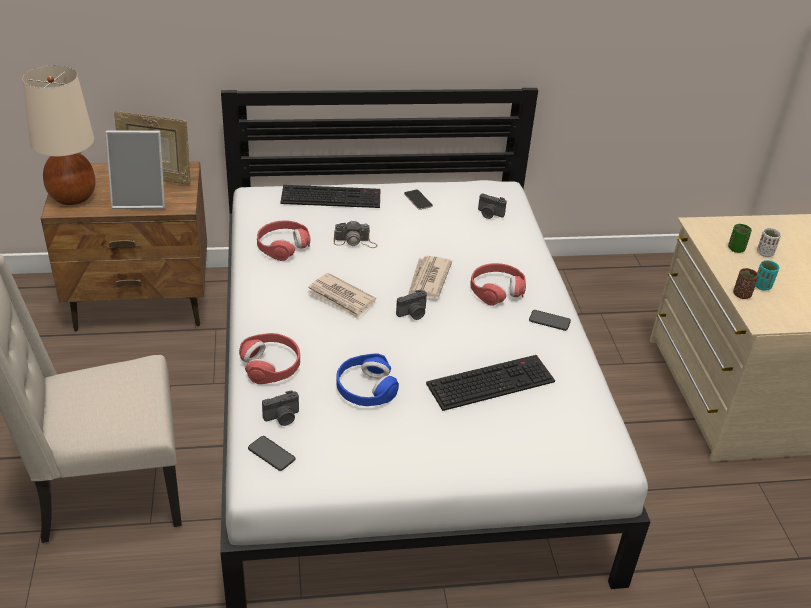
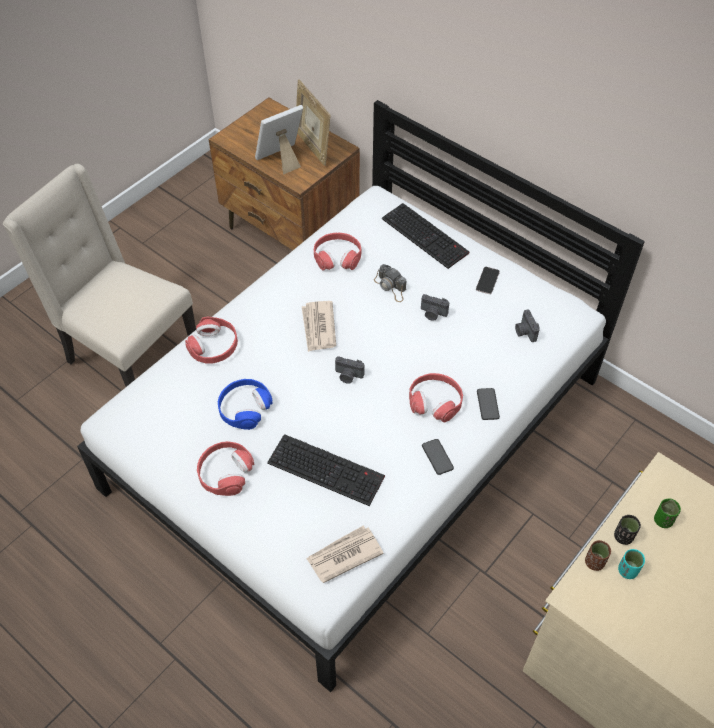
camera: 50 degrees right, 15 degrees up
beige table lamp [22,65,96,205] -> none
picture frame [105,130,165,209] -> picture frame turned 105 degrees clockwise [255,105,303,174]
phone [248,436,296,471] -> phone moved to [477,388,500,420]
camera [262,390,299,426] -> camera moved to [421,294,449,321]
newspaper [408,256,452,298] -> newspaper moved to [306,526,384,583]
white cup [757,228,781,257] -> none
none -> red headphones [197,441,254,496]
none -> black cup [614,515,641,545]

